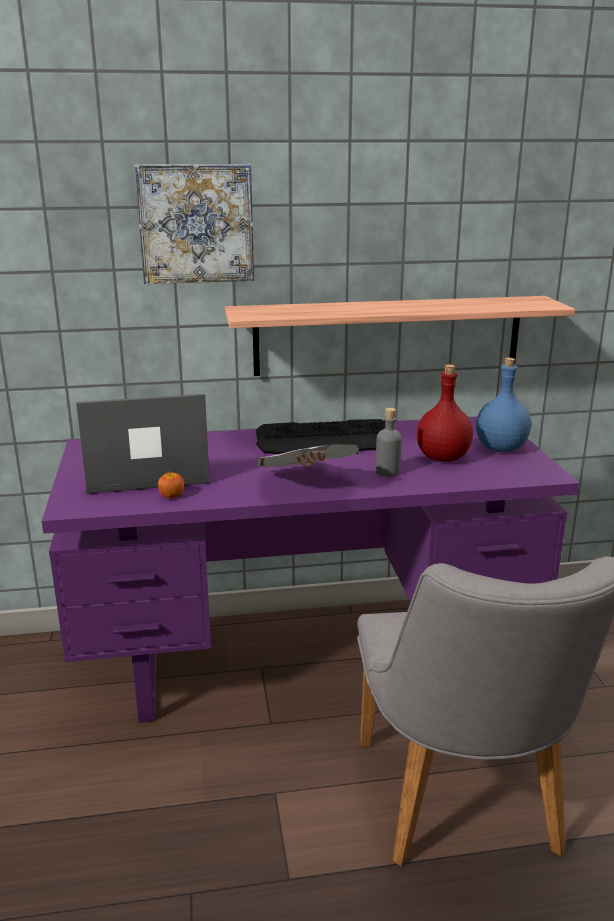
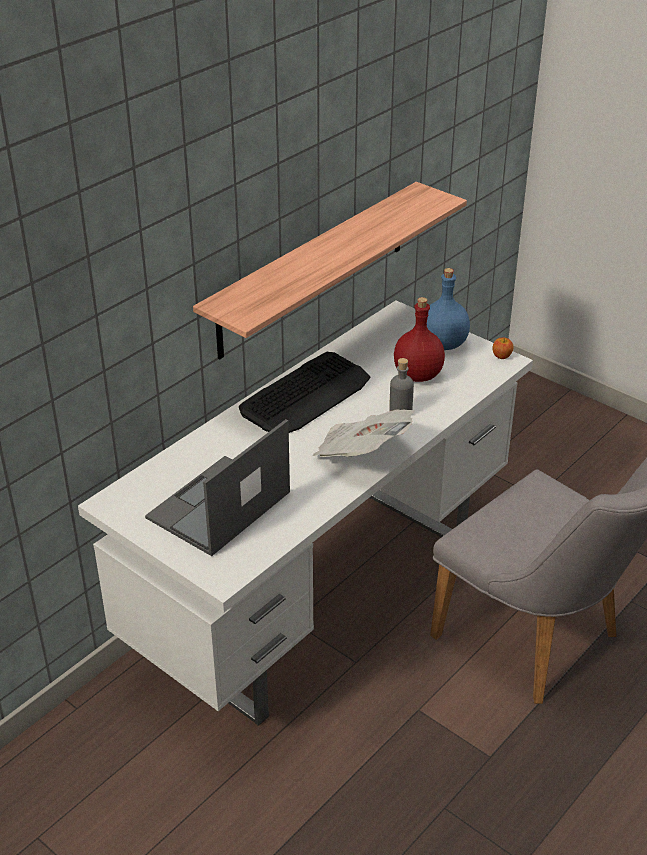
camera: 40 degrees left, 15 degrees up
purple desk [42,417,580,723] -> white desk [78,300,533,726]
picture [135,164,254,284] -> none
apple [158,471,184,498] -> apple moved to [493,338,514,359]

